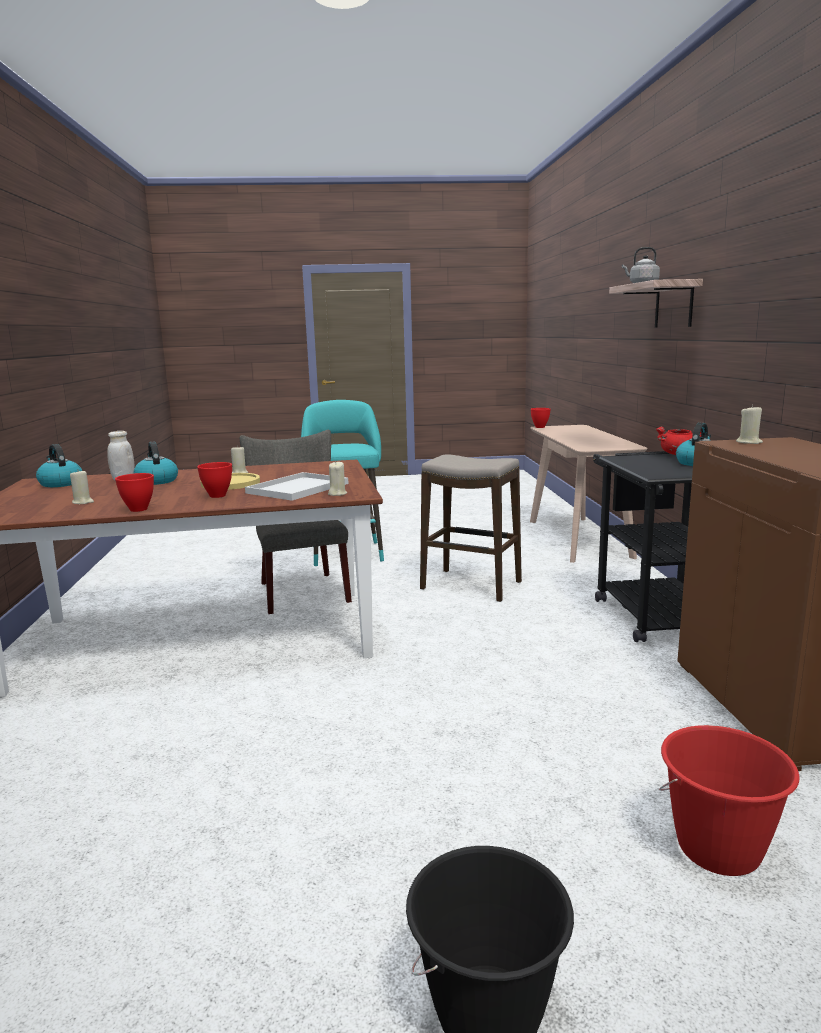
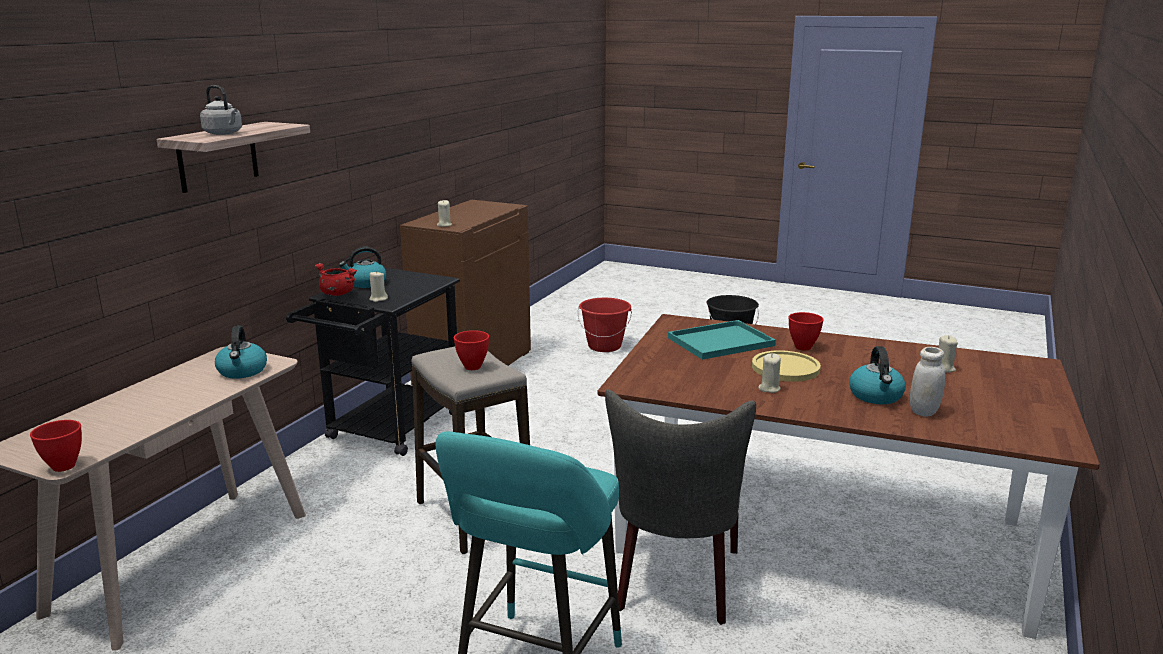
camera: 150 degrees left, 5 degrees up
kettle [36,444,82,487] -> kettle moved to [215,326,267,379]
red bowl [115,473,154,512] -> red bowl moved to [454,330,489,370]
white tray [245,472,349,501] -> turquoise tray [668,320,776,360]
beige candle [328,461,347,496] -> beige candle moved to [369,271,388,302]

